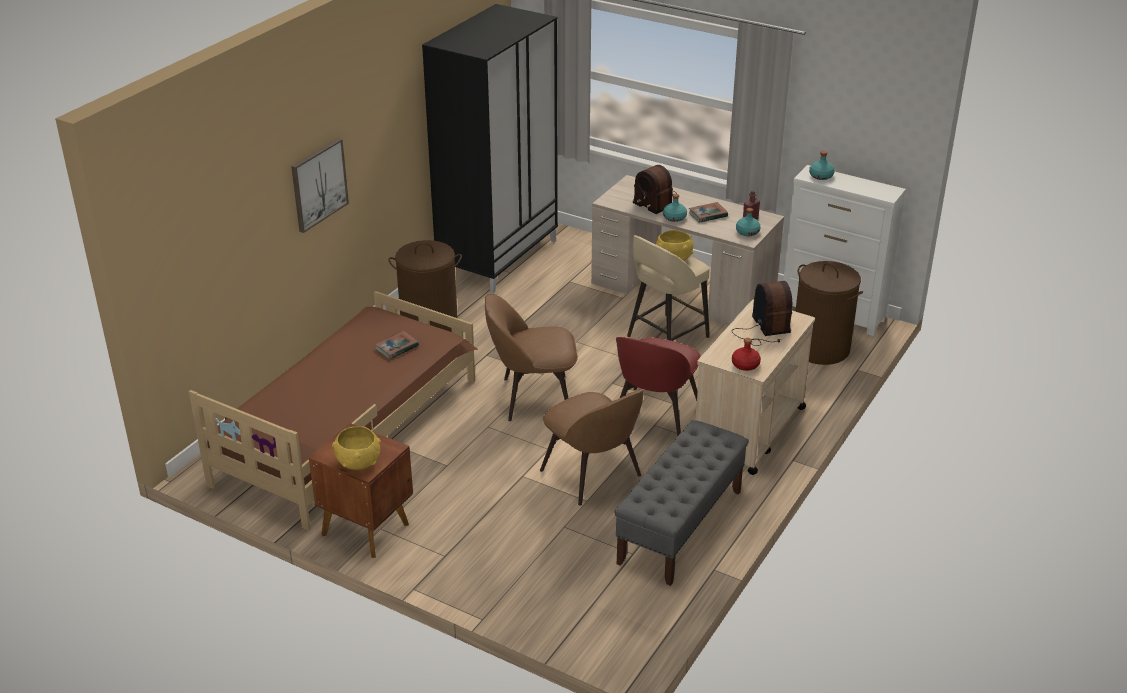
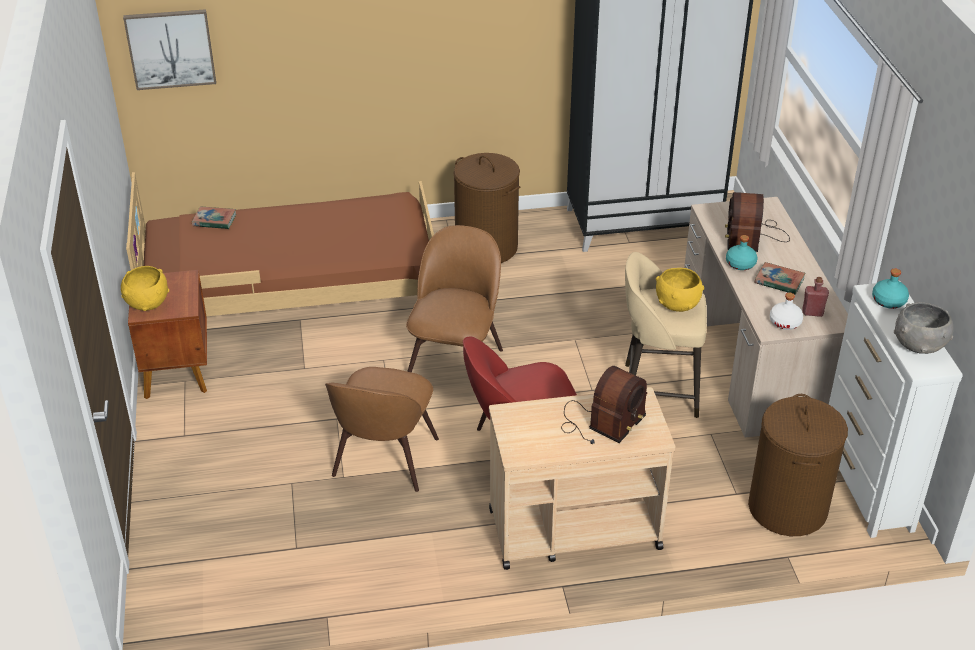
camera: 50 degrees right, 5 degrees up
picture [291,138,349,233] -> picture moved to [123,9,216,90]
book [375,331,419,359] -> book moved to [192,206,236,229]
brown chair [485,294,578,421] -> brown chair turned 60 degrees clockwise [406,225,503,372]
grey bench [614,420,749,586] -> none
red bottle [732,338,761,371] -> none
turquoise bottle [736,208,761,236] -> white bottle [770,293,803,330]
none -> grey bowl [894,302,954,354]

